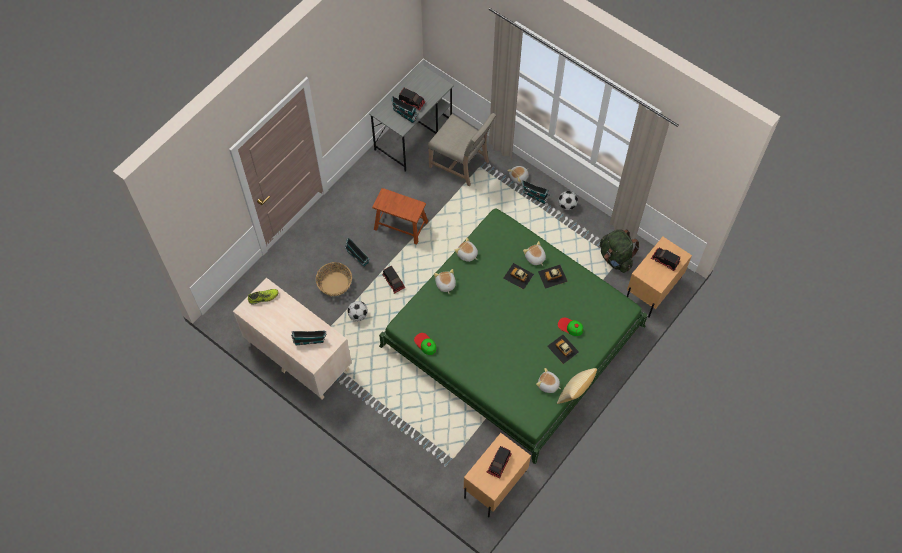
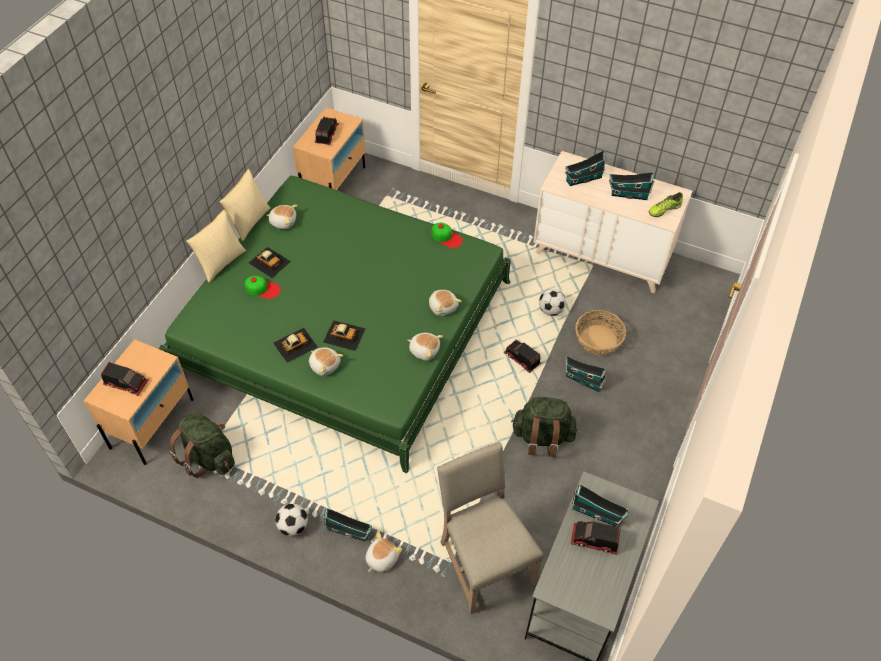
camera: 165 degrees right, 10 degrees down
brown stool [372,188,428,245] -> green backpack [511,397,577,457]
beige chair [428,113,496,186] -> beige chair turned 45 degrees clockwise [437,441,544,615]
none -> pillow [186,209,246,283]
none -> toy house [609,172,655,200]

